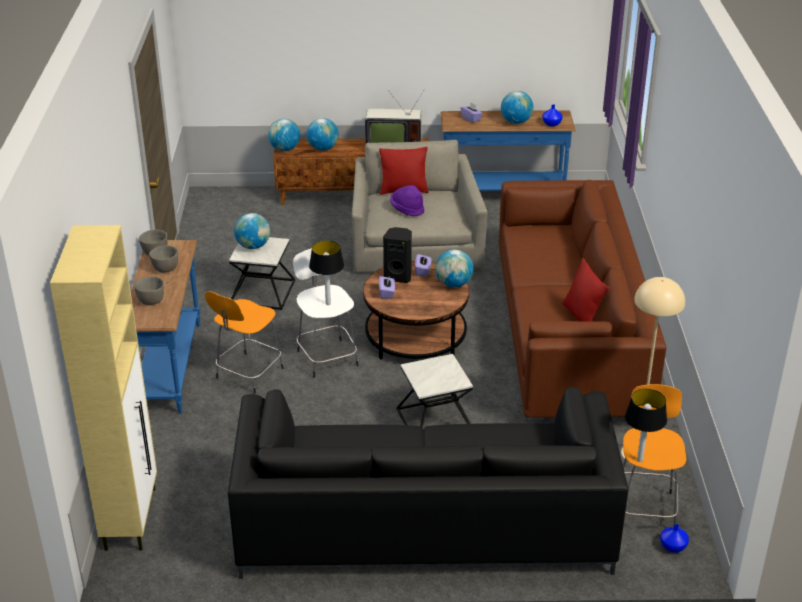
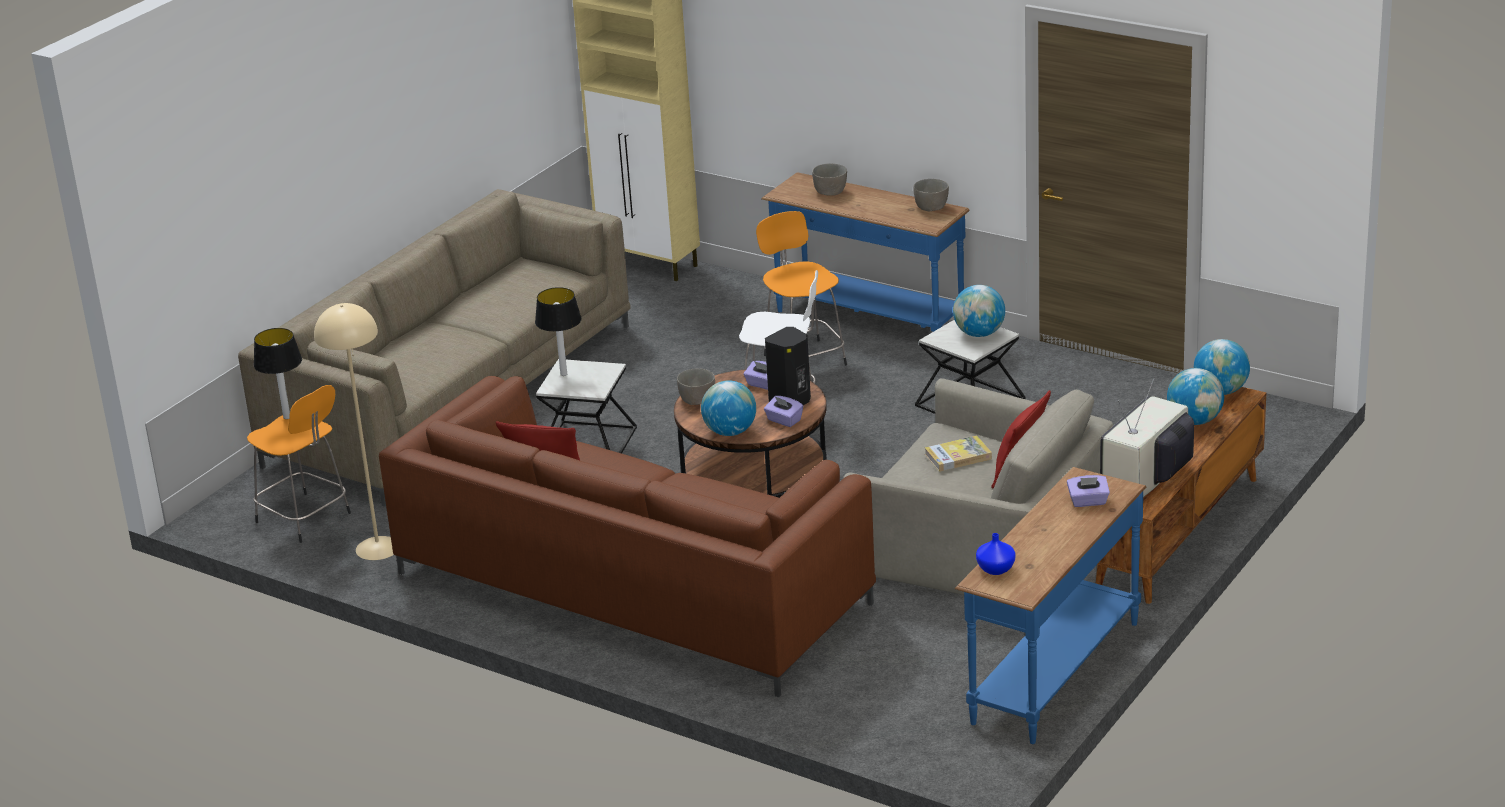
camera: 125 degrees right, 5 degrees down
grey bowl [149,245,178,273] -> grey bowl moved to [677,369,715,405]
black sofa [228,387,629,579] -> beige sofa [238,189,631,507]
table lamp [309,240,344,305] -> table lamp moved to [535,287,582,376]
purple hat [390,185,424,216] -> book [925,435,992,472]
globe [501,91,533,124] -> none
blue vase [660,524,689,553] -> none

